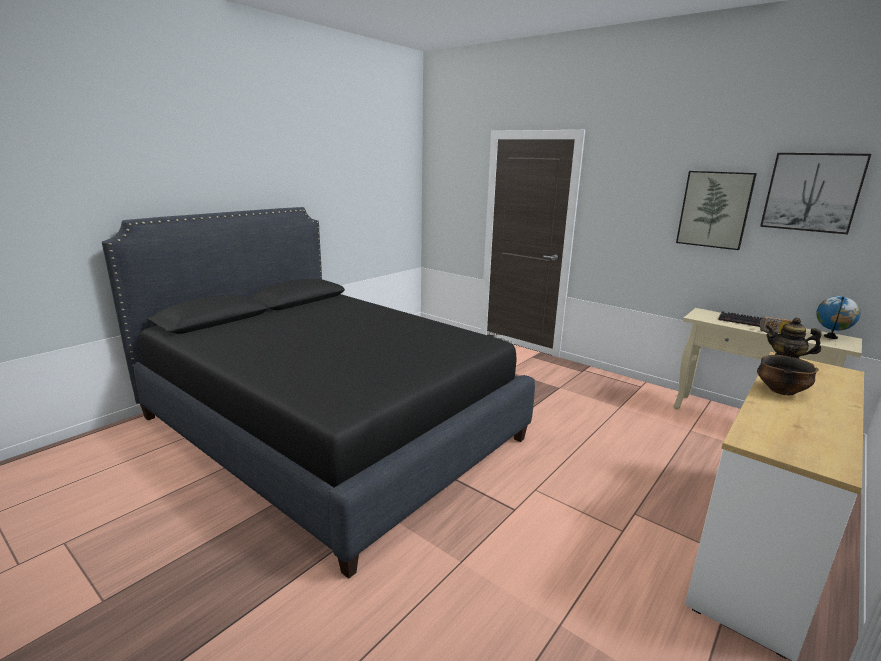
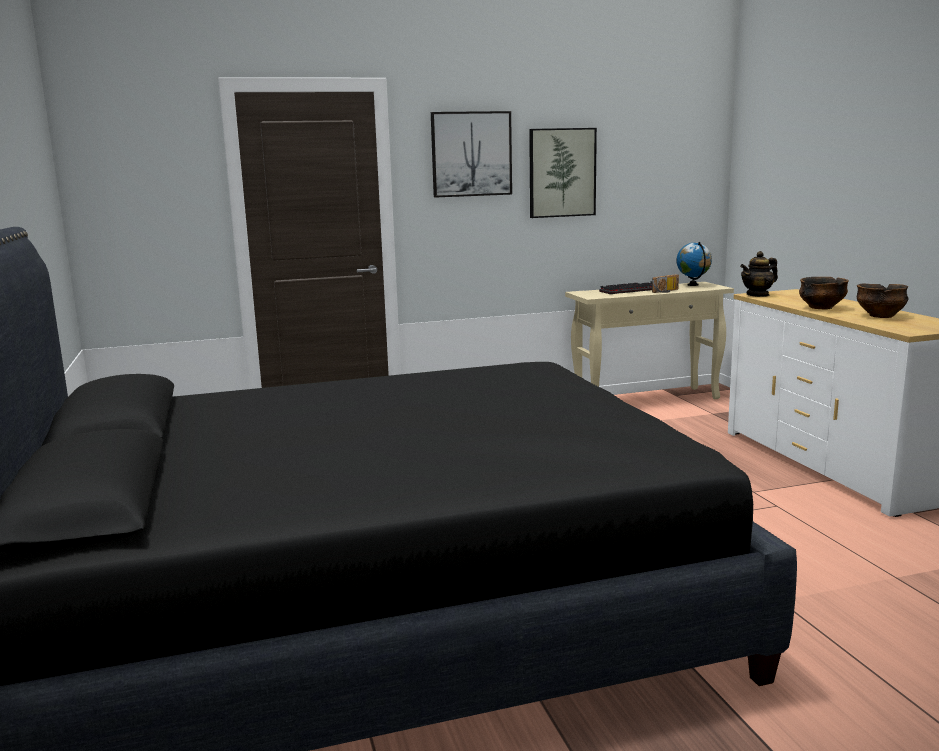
camera: 55 degrees left, 5 degrees down
picture [760,153,871,234] -> picture moved to [431,111,512,198]
none -> bowl [857,284,908,318]

